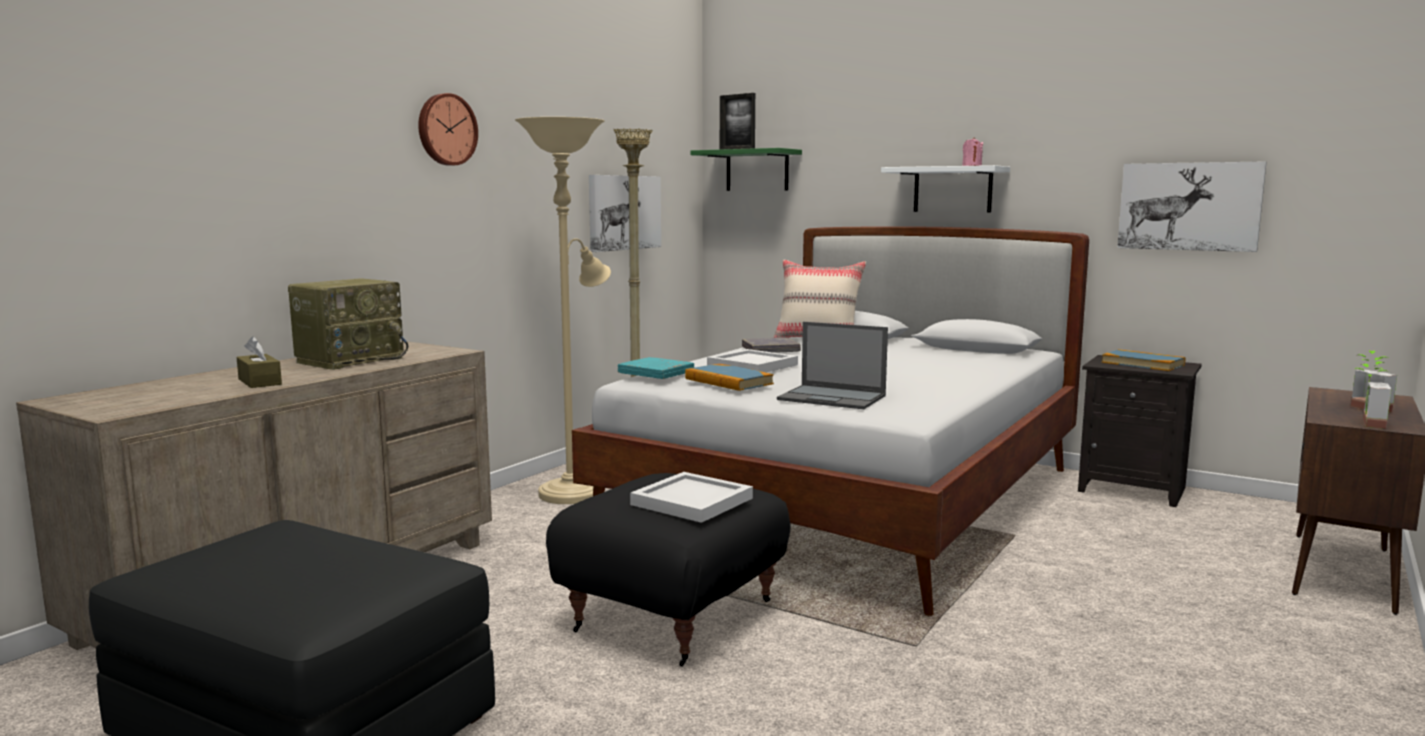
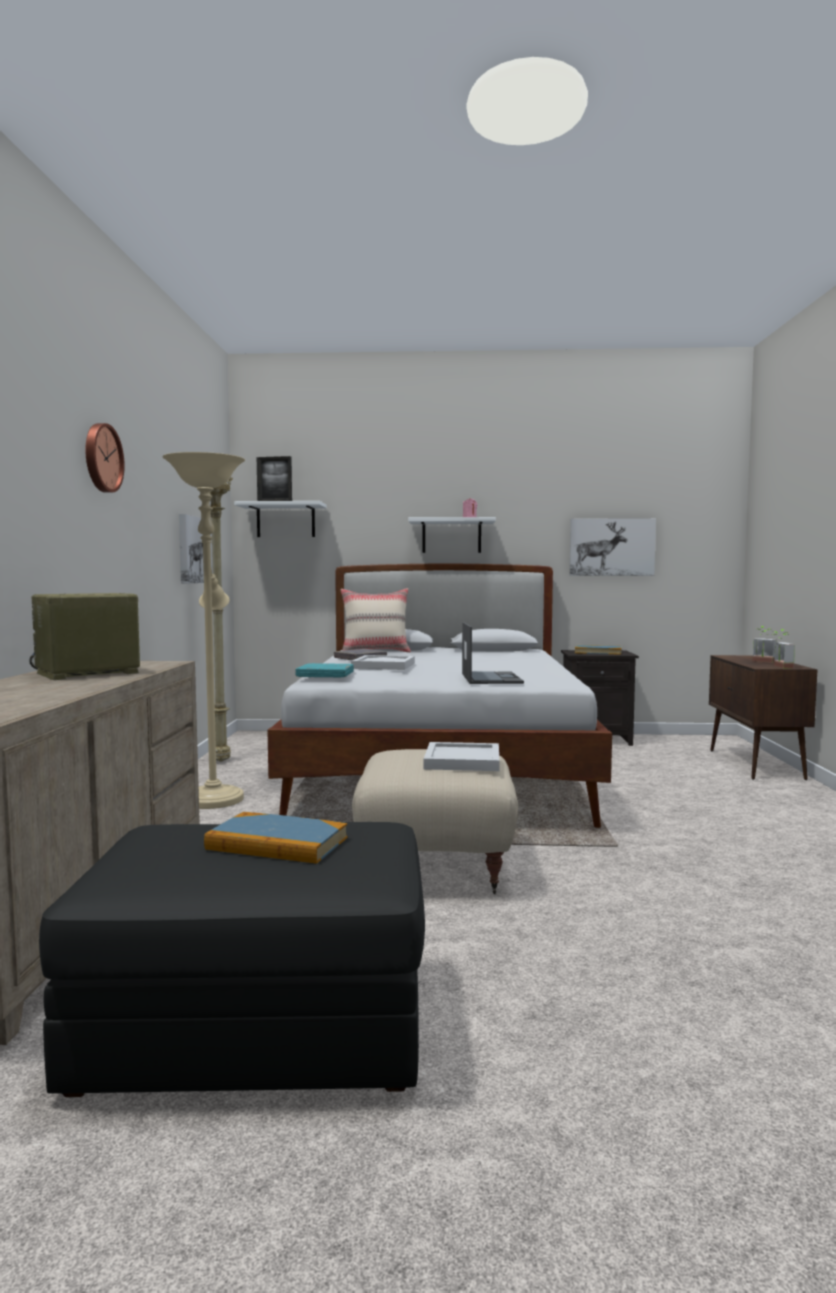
camera: 30 degrees left, 5 degrees down
brown tissue box [237,336,282,388] -> none
radio [288,278,408,370] -> radio turned 135 degrees counterclockwise [29,593,140,680]
black ottoman [546,473,791,667] -> beige ottoman [352,749,518,894]
book [685,364,774,391] -> book moved to [204,812,347,864]
green shelf [690,148,802,191] -> white shelf [234,501,327,537]
laptop [777,322,888,409] -> laptop turned 90 degrees counterclockwise [462,622,524,684]

